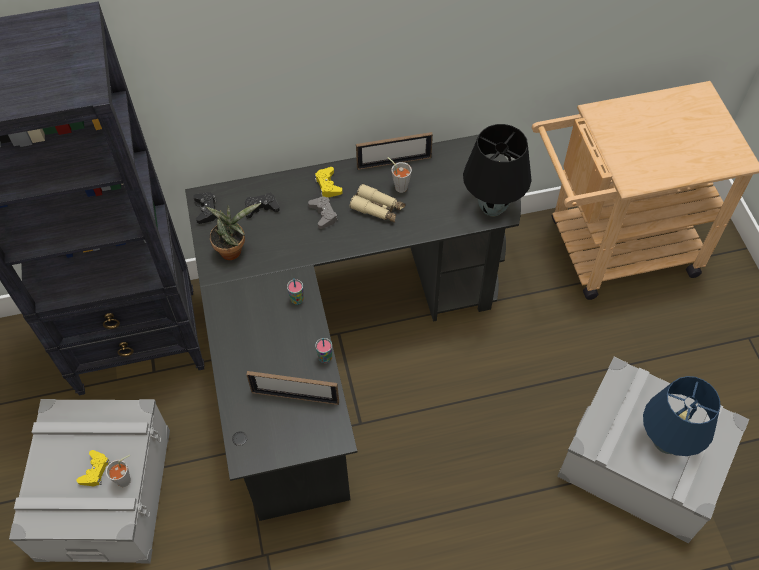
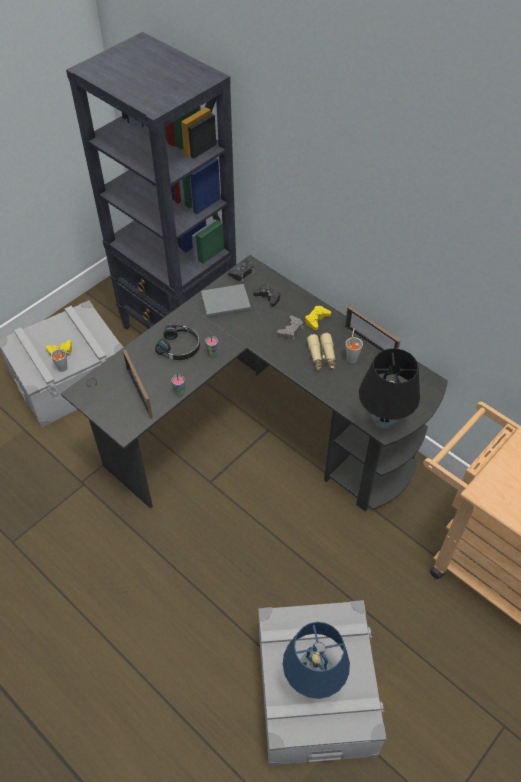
camera: 55 degrees right, 5 degrees down
potted plant [206,203,261,260] -> grey book [201,284,251,318]
none -> black headphones [155,325,200,360]

